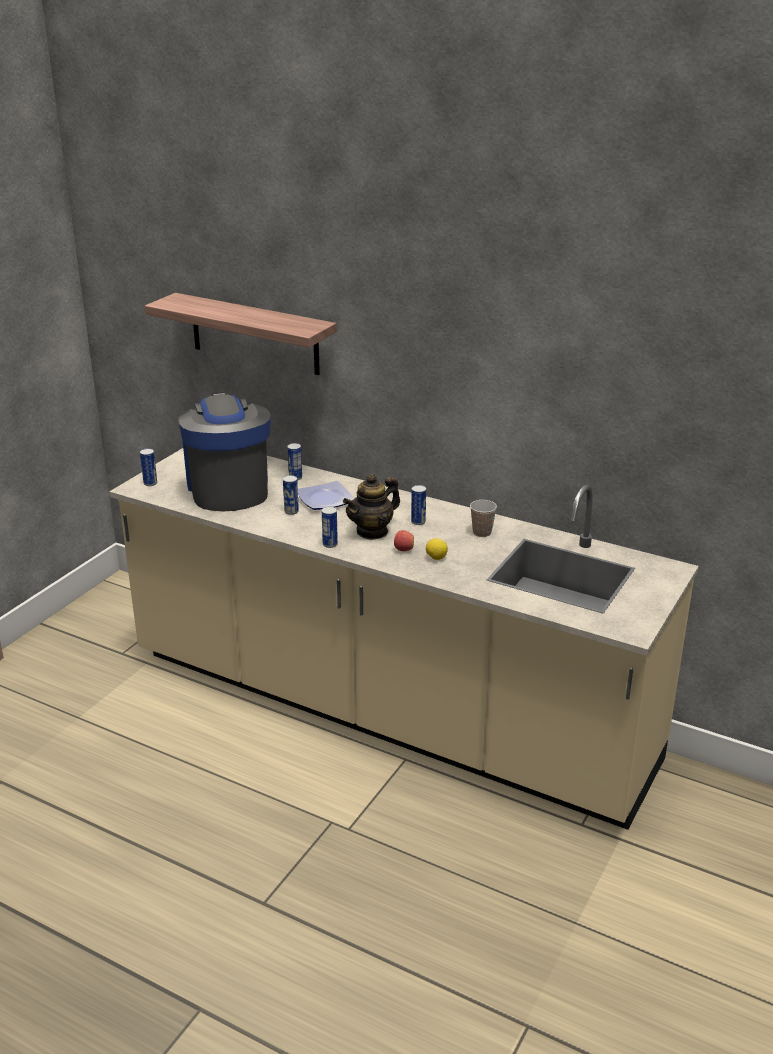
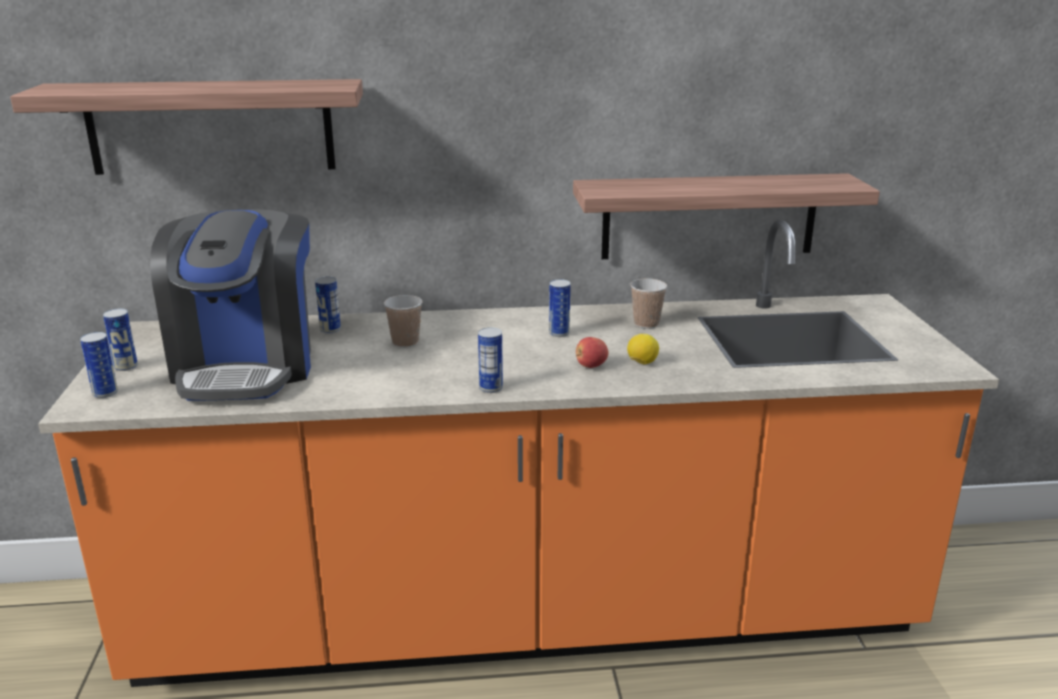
camera: 35 degrees left, 5 degrees down
beige counter [109,448,699,830] -> orange counter [38,220,999,687]
coffee machine [179,392,271,511] -> coffee machine turned 135 degrees counterclockwise [150,209,311,401]
can [283,475,299,515] -> can moved to [103,309,138,371]
plate [298,481,355,510] -> cup [384,295,422,348]
teapot [343,474,400,540] -> none
none -> shelf [573,173,880,259]

